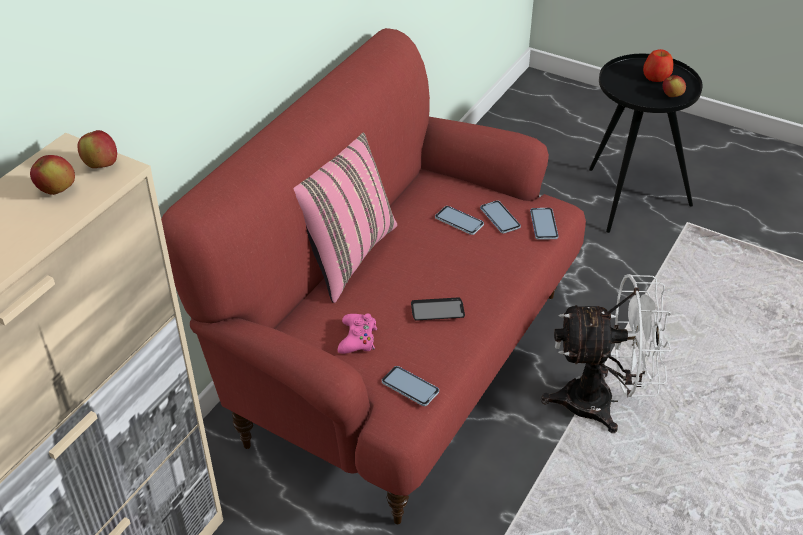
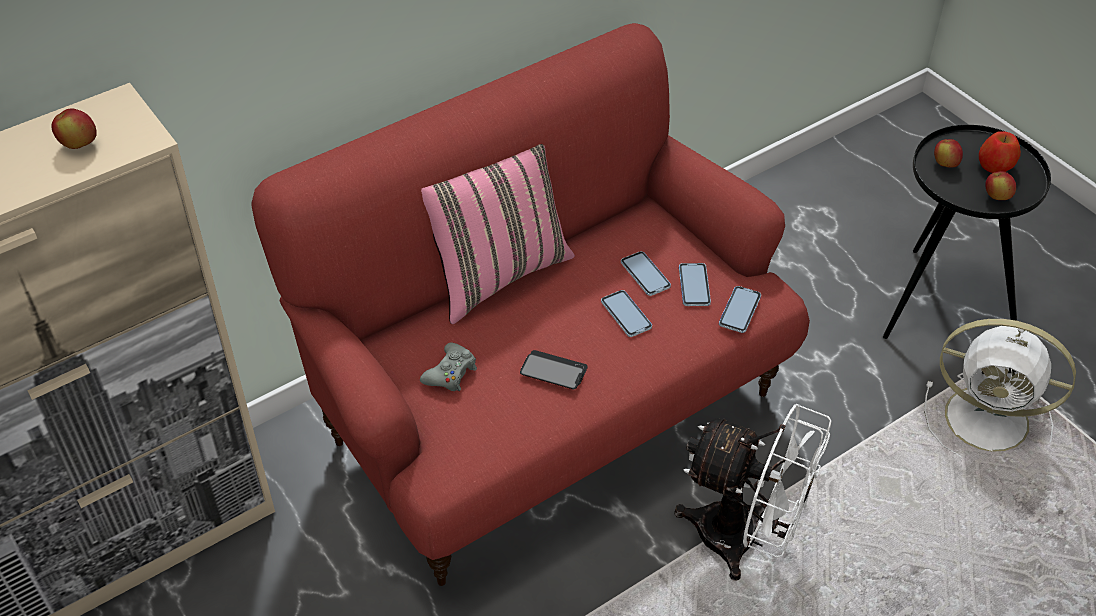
camera: 25 degrees right, 5 degrees up
apple [78,130,117,168] -> apple moved to [934,139,963,168]
pink game controller [338,313,377,354] -> grey game controller [420,343,477,391]
phone [382,366,439,406] -> phone moved to [601,290,652,337]
none -> white fan [924,319,1076,458]

